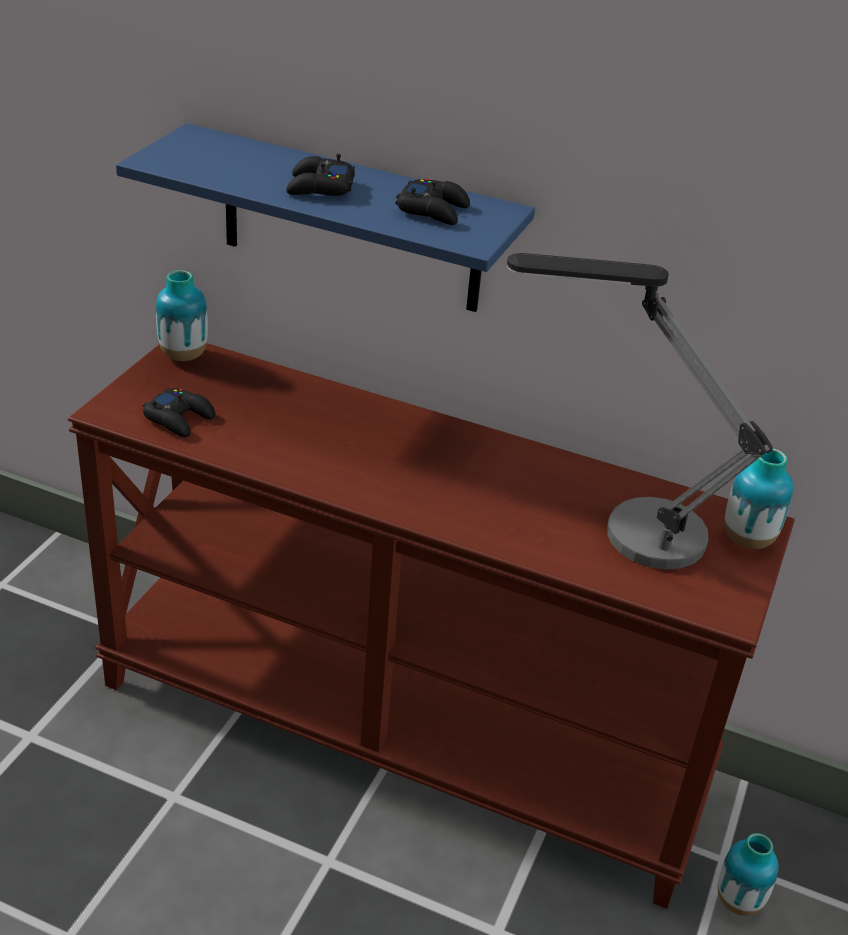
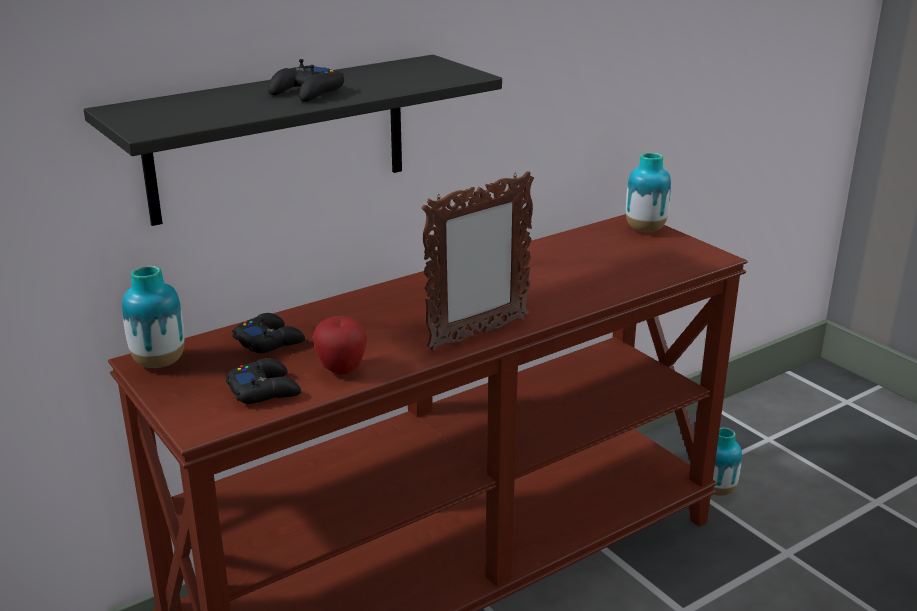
camera: 55 degrees left, 10 degrees down
blue shelf [116,123,535,312] -> black shelf [84,55,502,226]
black game controller [396,179,470,225] -> black game controller moved to [232,313,305,353]
table lamp [507,253,773,569] -> none
none -> apple [313,316,367,375]
none -> picture frame [422,171,534,351]

